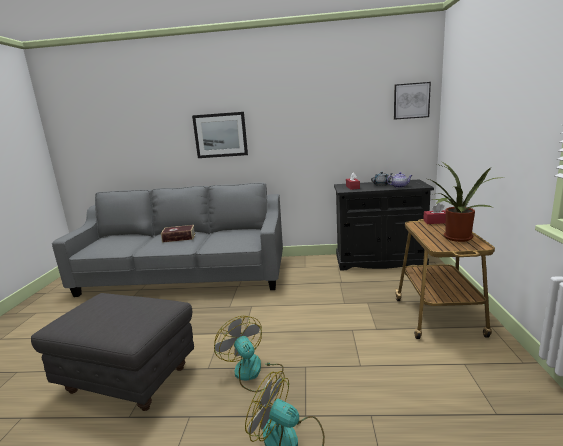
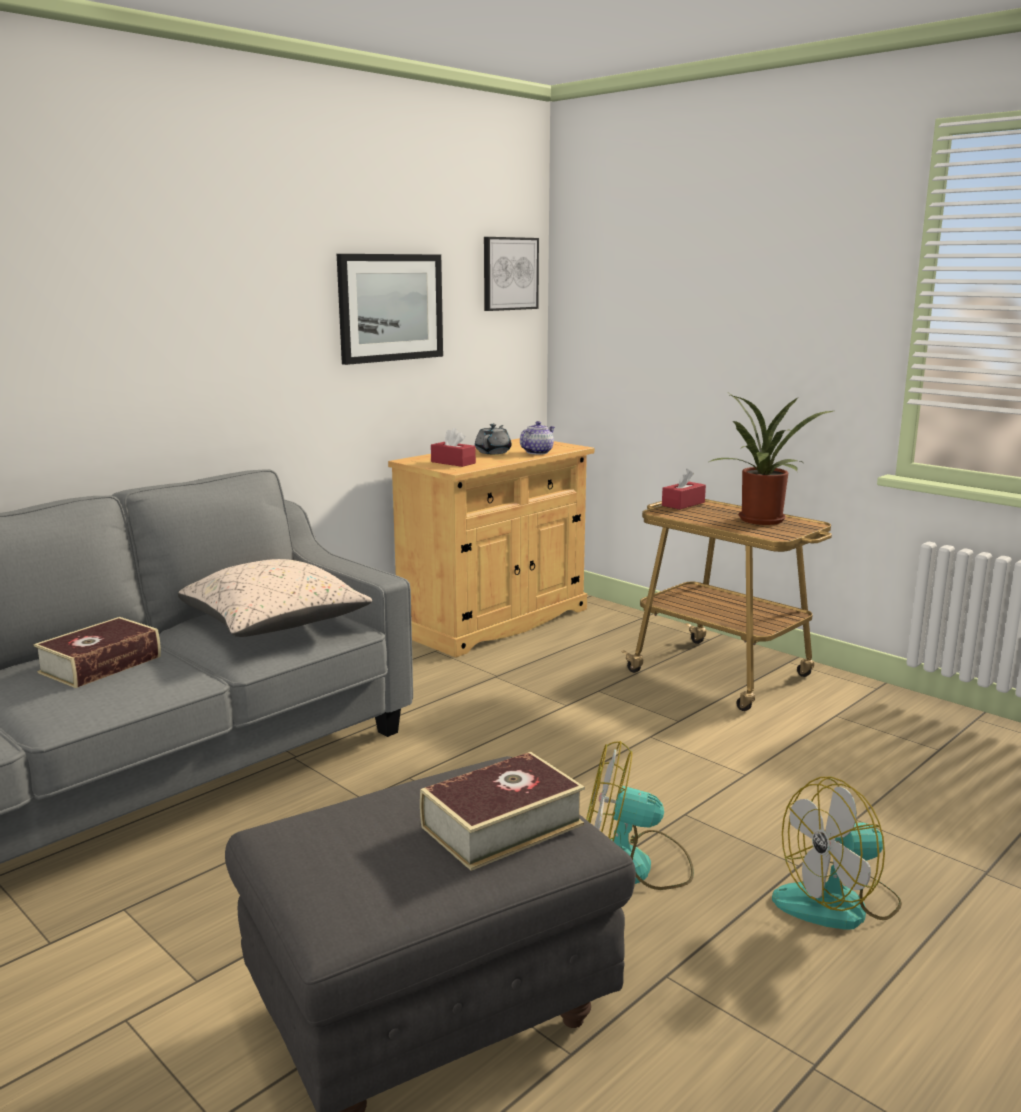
camera: 50 degrees left, 0 degrees up
picture [192,112,248,158] -> picture moved to [337,254,443,365]
black cabinet [334,179,434,271] -> beige cabinet [388,438,594,657]
none -> beige pillow [178,559,372,637]
none -> book [420,752,585,871]

